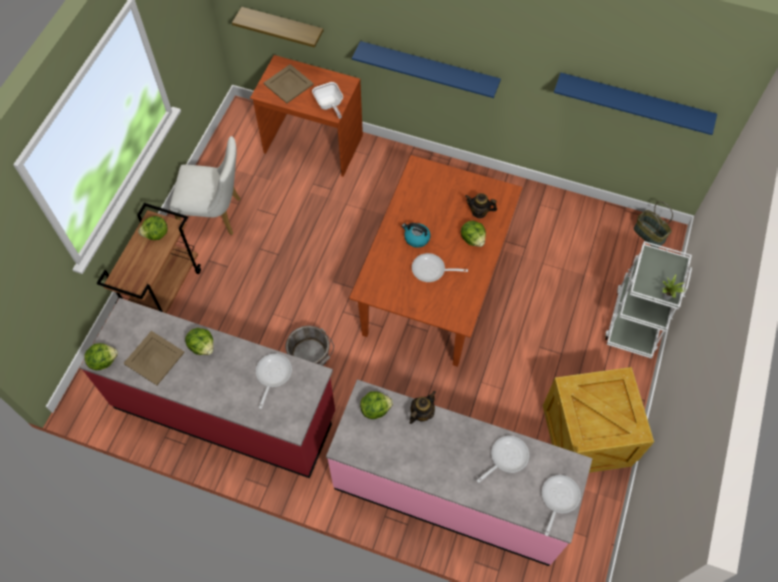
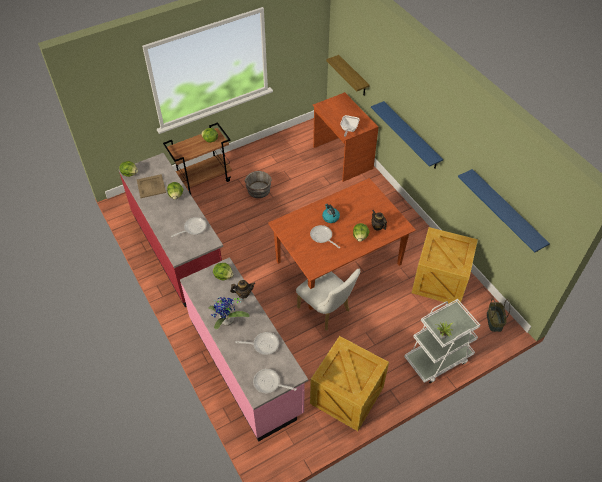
camera: 40 degrees right, 10 degrees down
white chair [170,136,241,235] -> white chair moved to [296,269,361,330]
beige tray [263,64,314,103] -> none
grey bucket [286,326,334,366] -> grey bucket moved to [244,171,272,198]
frying pan [542,475,581,536] -> frying pan turned 135 degrees counterclockwise [253,369,297,393]
none -> potted plant [209,297,250,330]
none -> crate [412,227,478,304]

